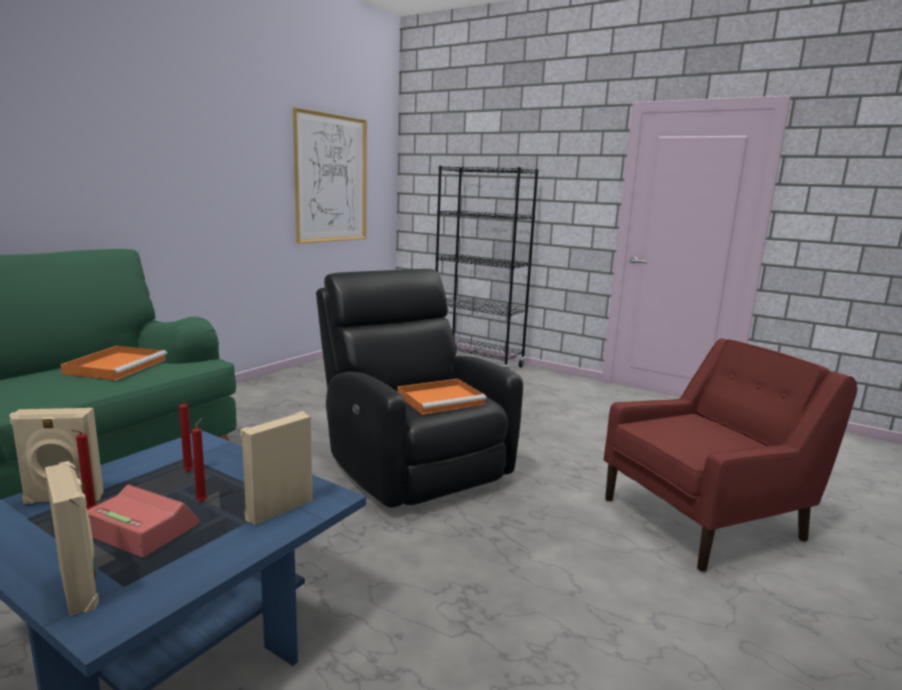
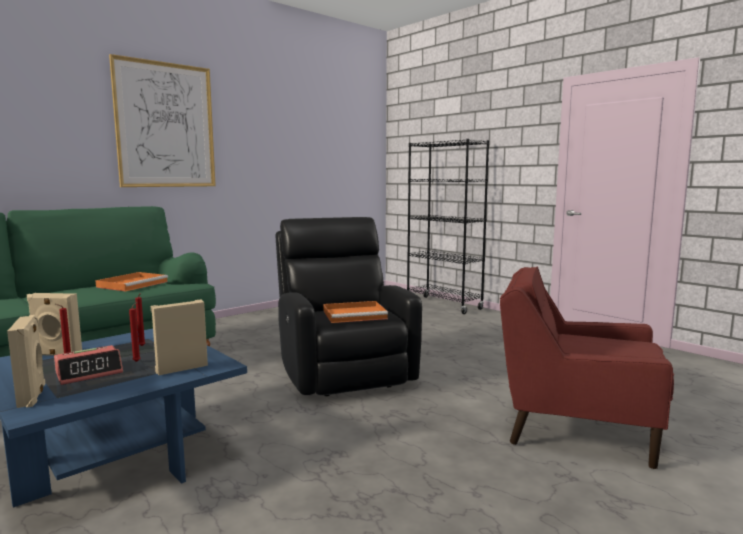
camera: 15 degrees right, 5 degrees down
alarm clock [87,484,199,557] -> alarm clock turned 105 degrees clockwise [54,345,123,385]
picture [293,107,367,243] -> picture moved to [109,54,216,187]
red armchair [604,338,858,572] -> red armchair turned 150 degrees counterclockwise [500,267,674,469]

